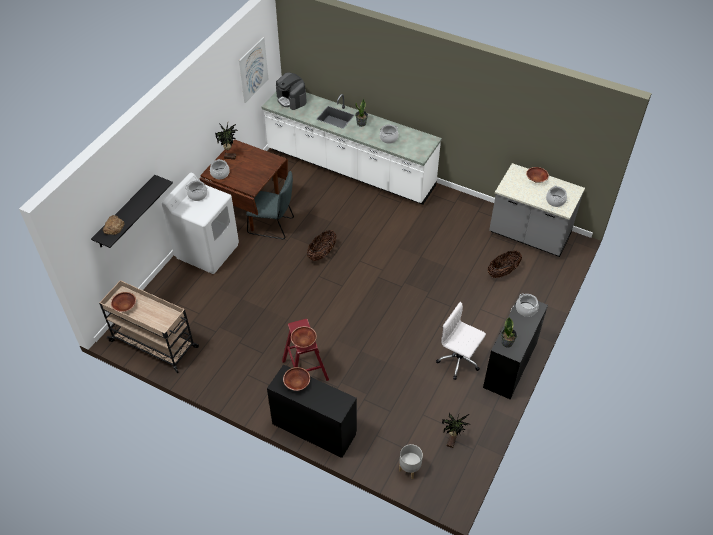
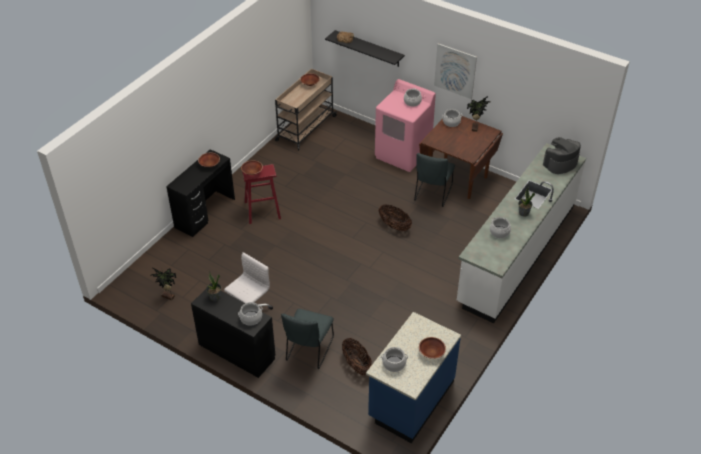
camera: 95 degrees right, 5 degrees down
white washing machine [162,173,239,274] -> pink washing machine [375,79,436,172]
picture [239,37,268,103] -> picture moved to [434,43,477,99]
grey planter [399,444,423,479] -> none
grey counter [489,163,585,257] -> blue counter [366,312,461,443]
none -> grey chair [281,309,334,369]

